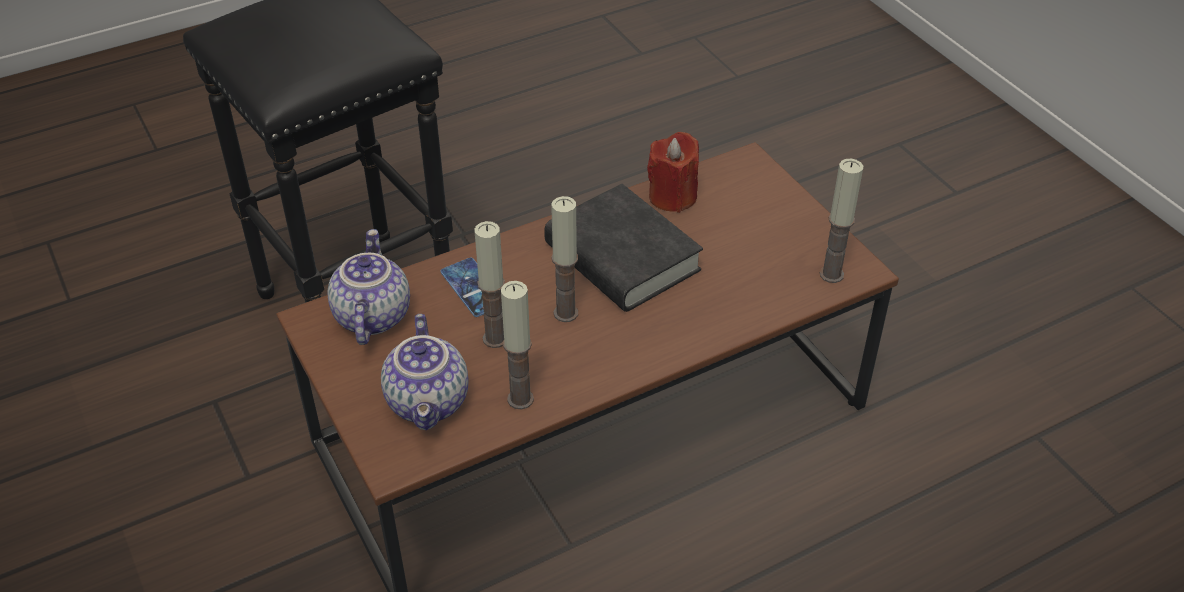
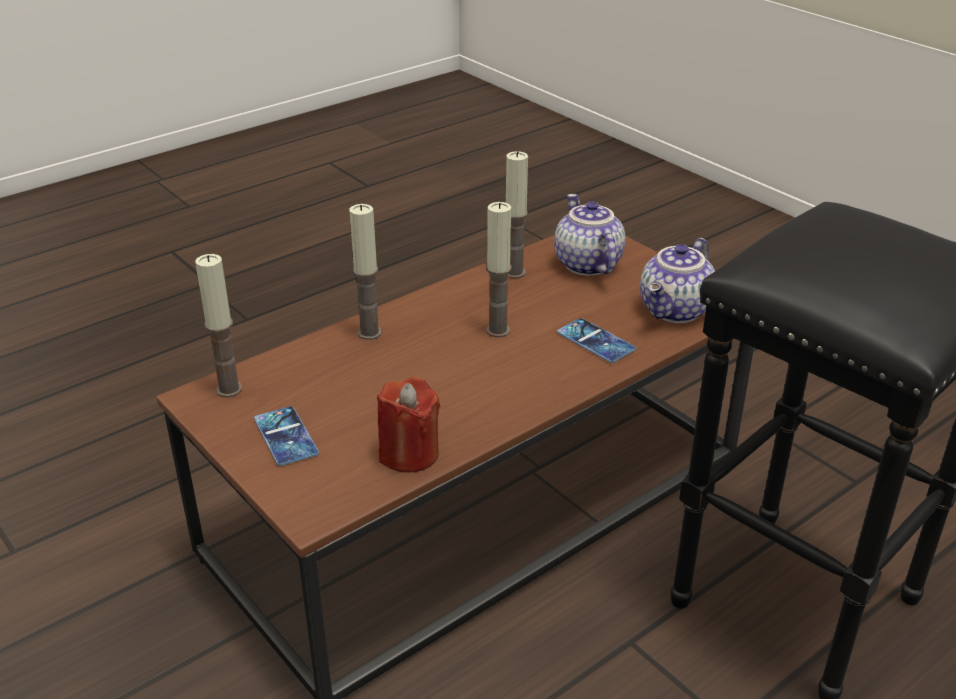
camera: 170 degrees right, 10 degrees down
teapot [327,229,410,345] -> teapot turned 45 degrees clockwise [640,238,715,323]
candle [474,221,505,348] -> candle moved to [349,204,382,340]
black book [544,184,703,312] -> none
none -> phone [254,406,319,466]

